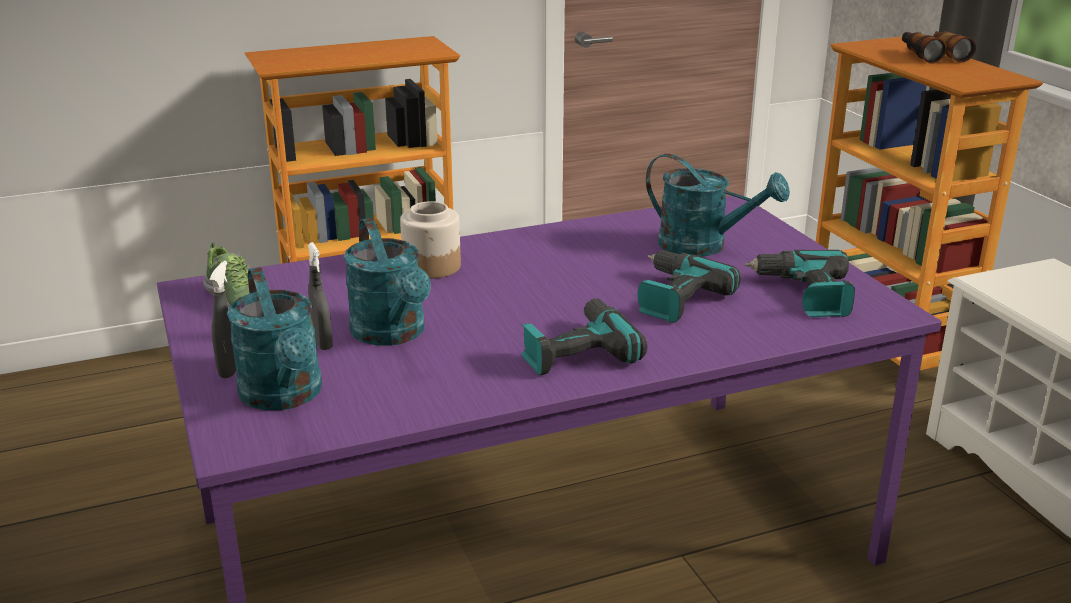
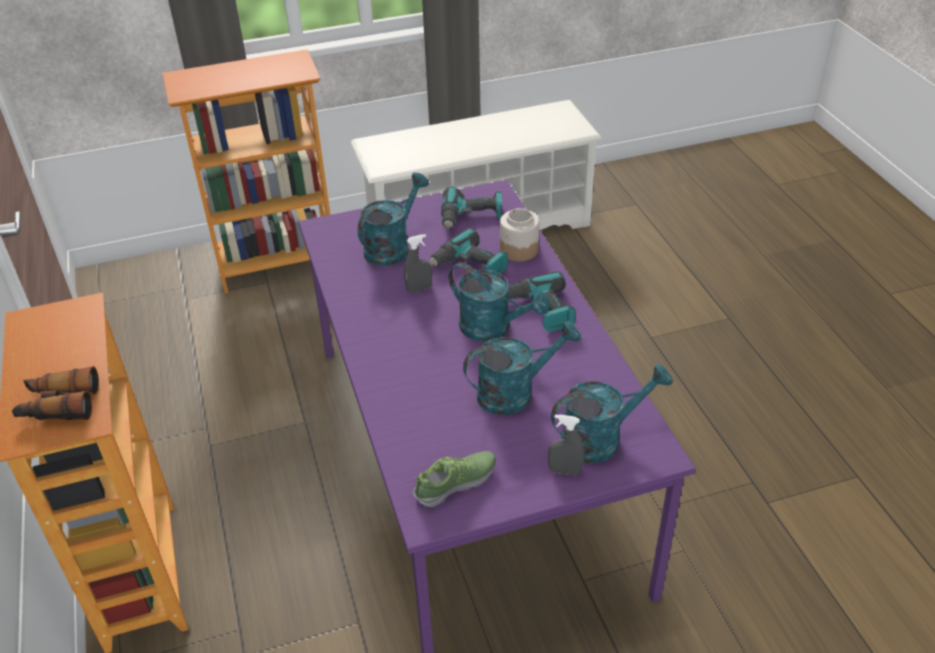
camera: 85 degrees left, 15 degrees up
grey spray bottle [308,242,333,350] -> grey spray bottle moved to [404,234,432,293]
jar [400,201,461,279] -> jar moved to [500,208,540,261]
binoculars [902,31,976,64] -> binoculars moved to [12,367,99,420]
none -> turquoise watering can [449,262,550,342]

